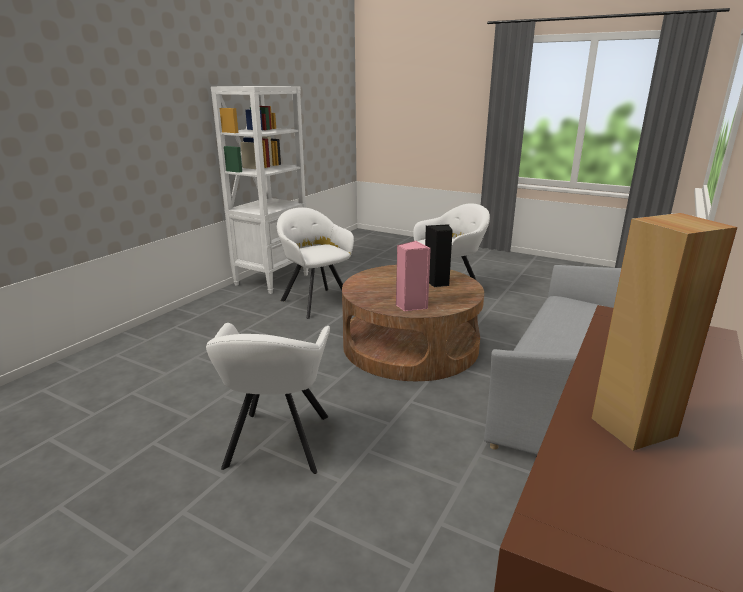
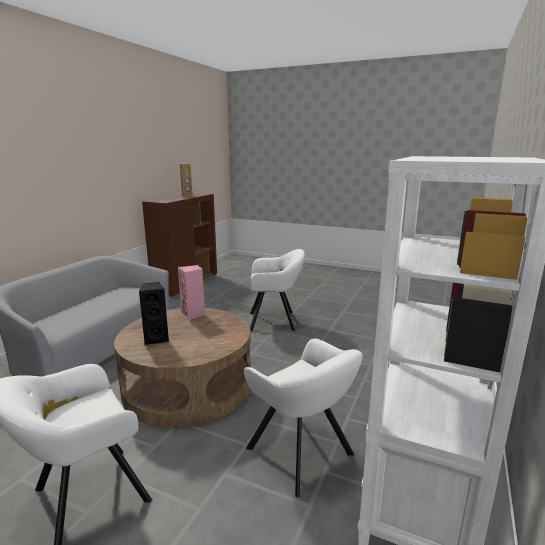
camera: 175 degrees right, 5 degrees down
white armchair [206,323,330,474] -> white armchair turned 90 degrees clockwise [250,249,305,332]

